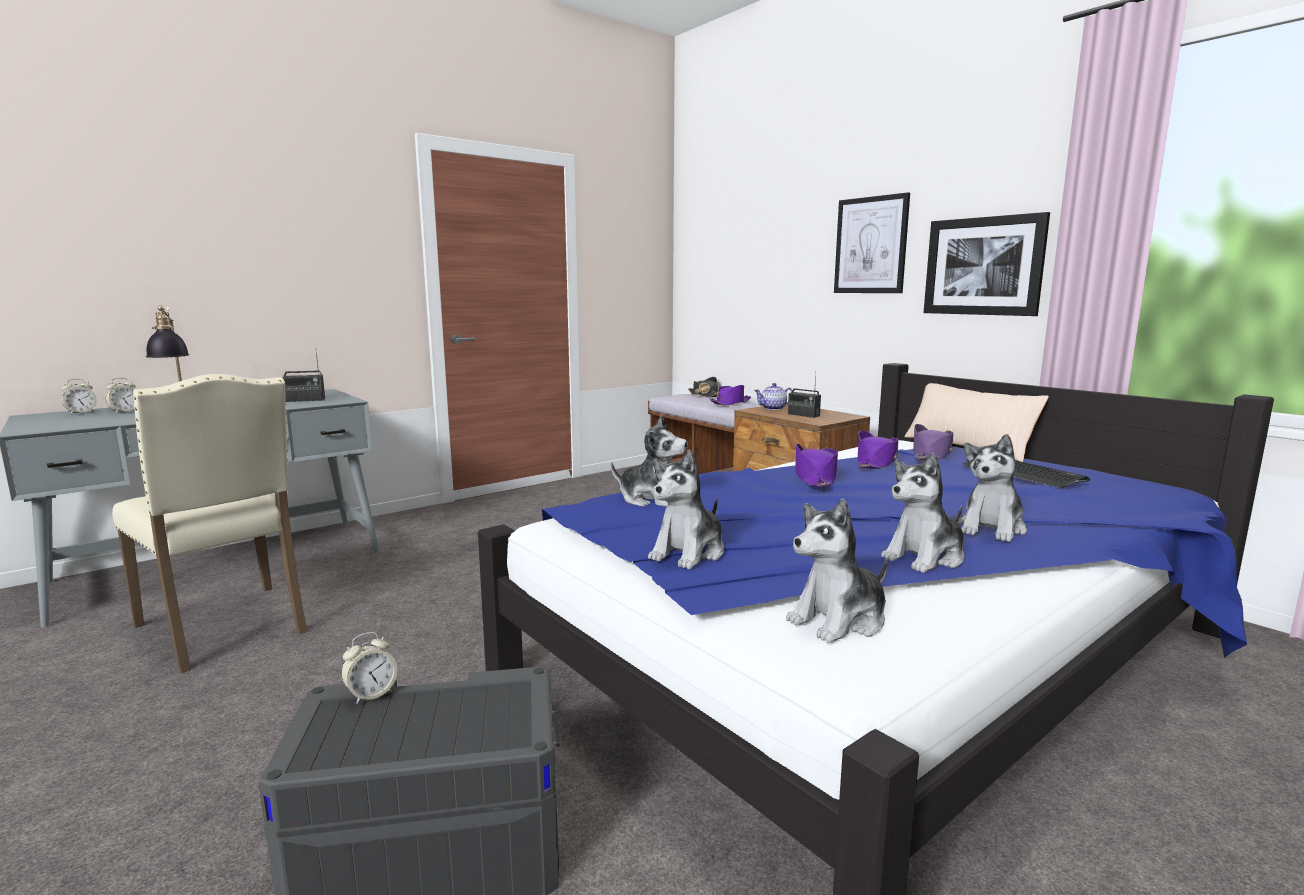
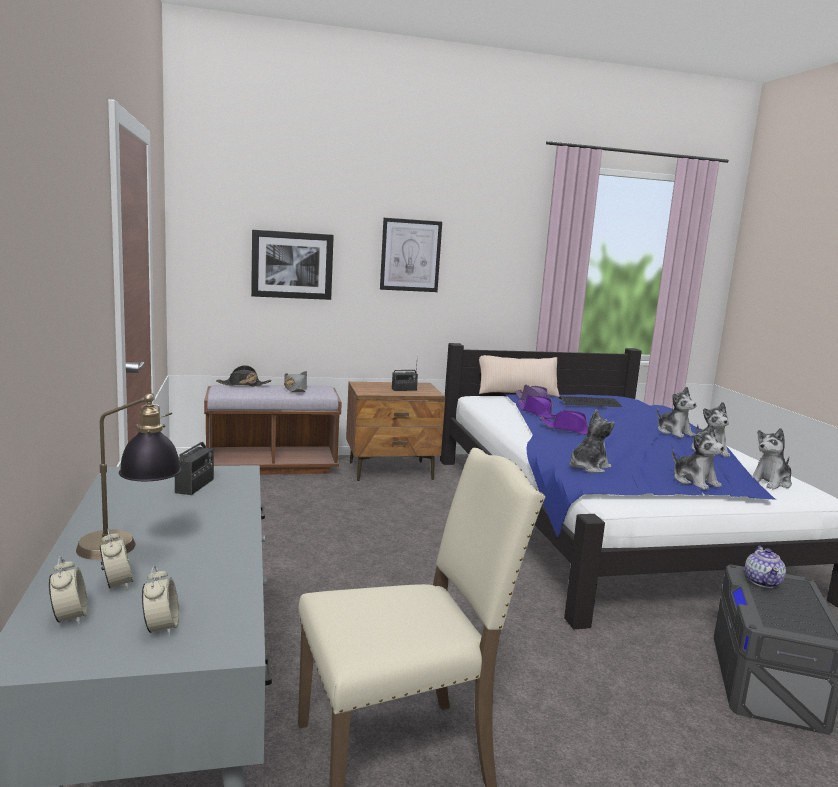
camera: 65 degrees left, 0 degrees up
alarm clock [341,632,397,704] -> alarm clock moved to [142,565,179,637]
purple hat [710,385,751,406] -> grey hat [284,371,307,392]
teapot [754,383,792,410] -> teapot moved to [745,546,786,588]
plush toy [786,498,888,643] -> plush toy turned 60 degrees clockwise [752,428,792,490]
picture [924,212,1050,316] -> picture moved to [251,230,334,300]

